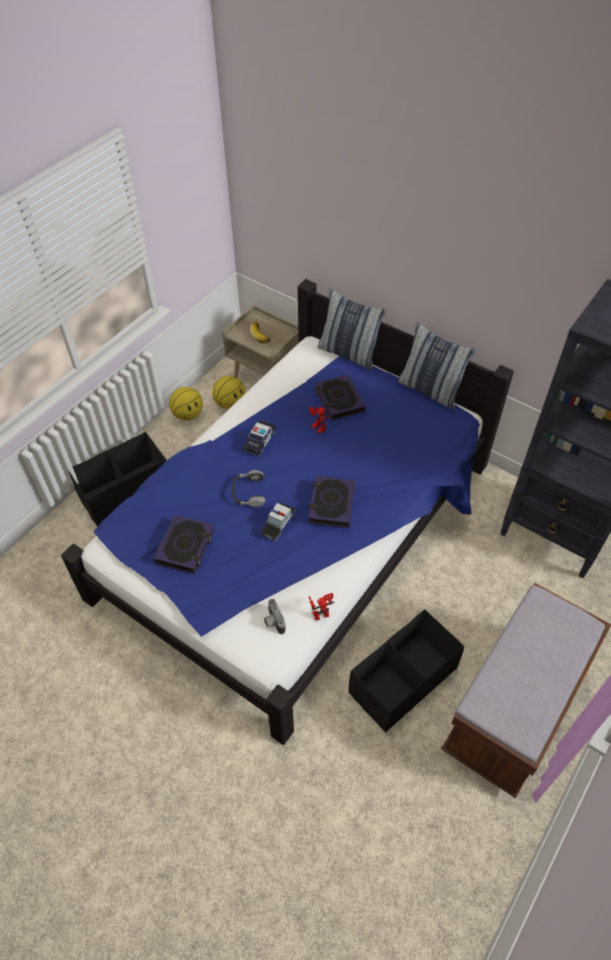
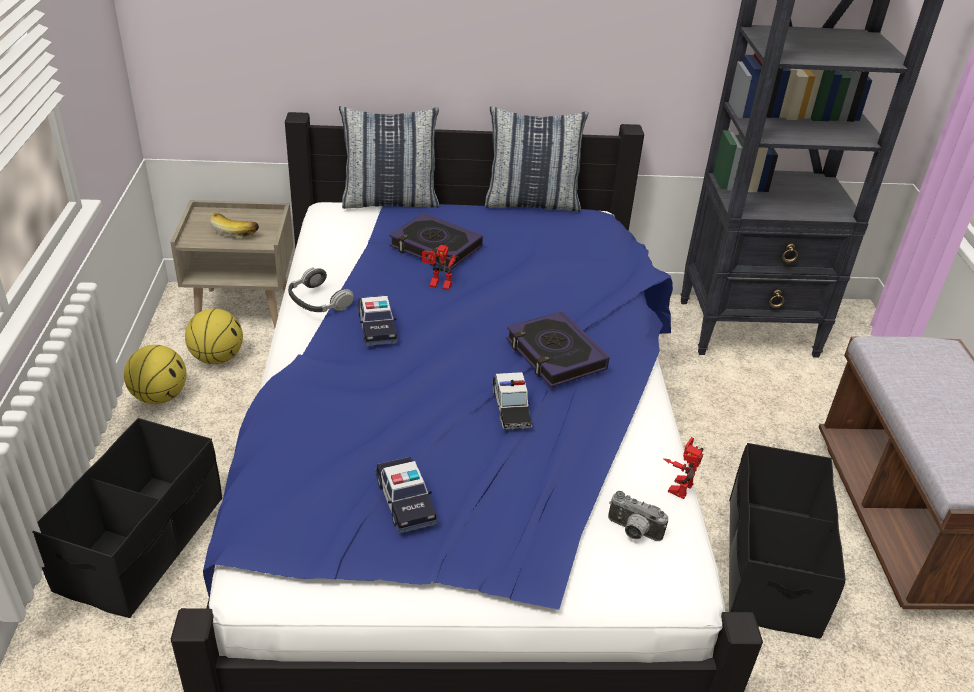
camera: 40 degrees left, 15 degrees down
book [153,515,215,574] -> toy car [375,457,438,533]
headphones [232,470,266,507] -> headphones moved to [288,267,354,312]

